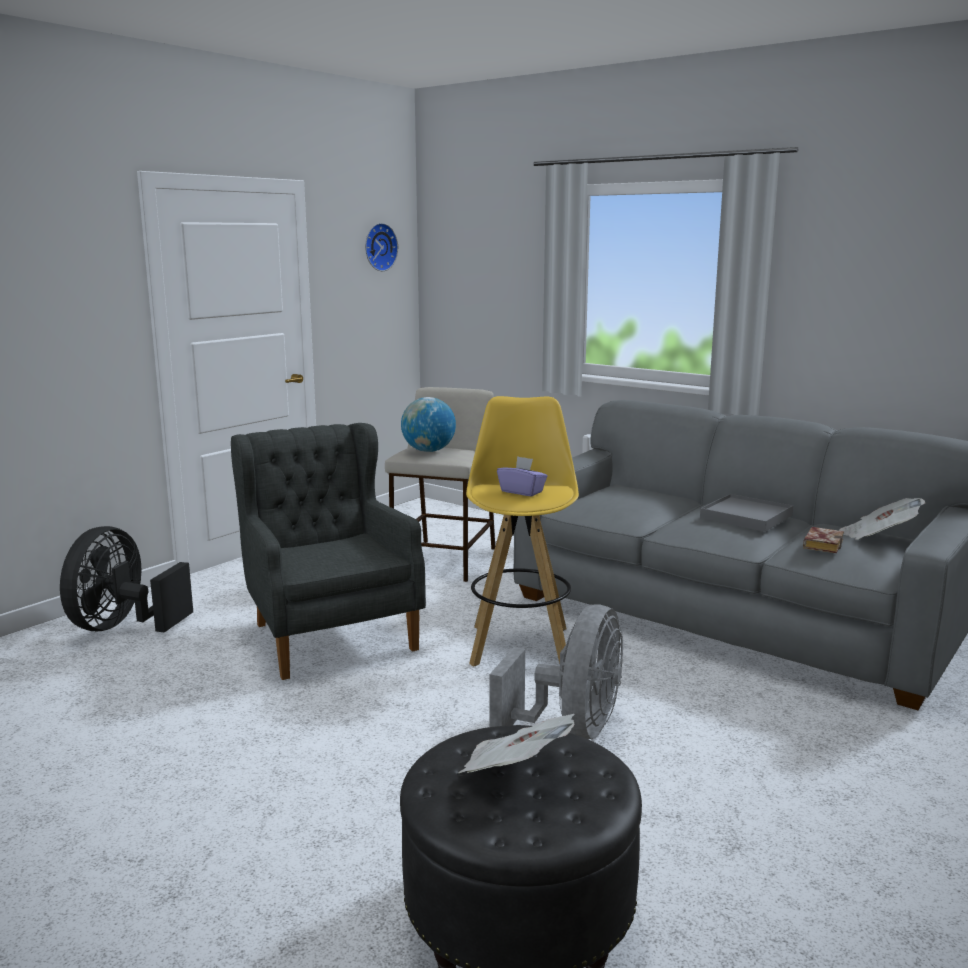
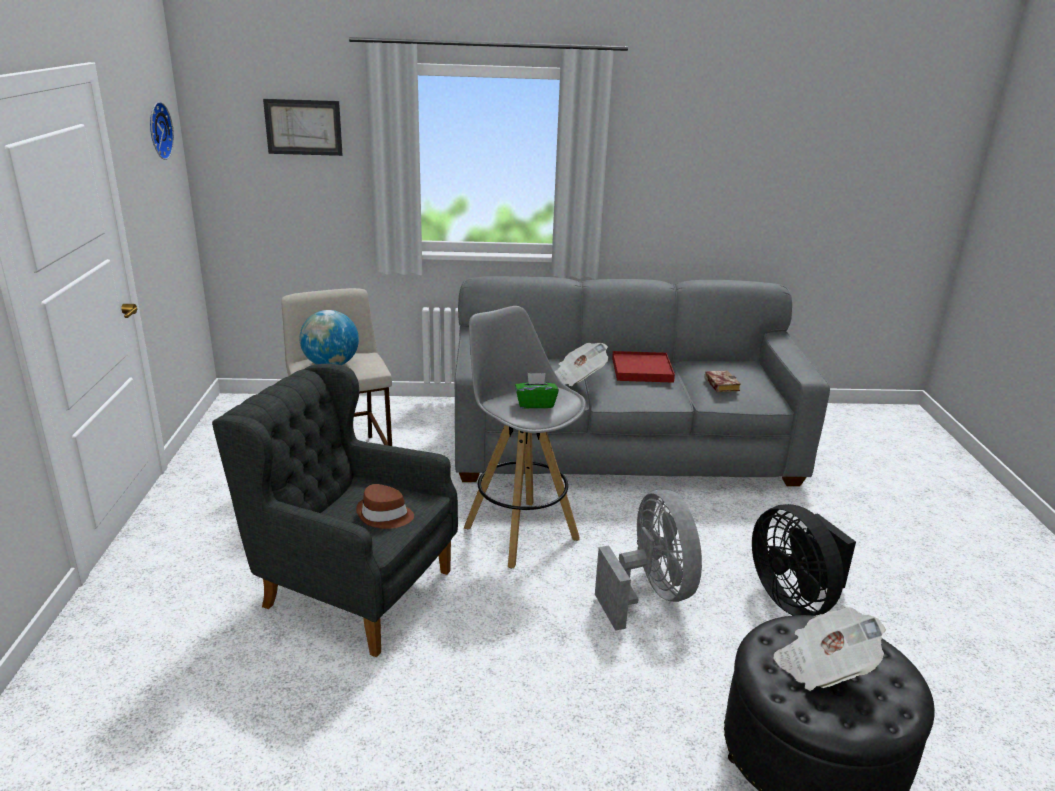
camera: 40 degrees left, 10 degrees up
black fan [60,526,193,633] -> black fan moved to [752,504,856,616]
yellow stool [466,396,579,666] -> grey stool [464,306,586,568]
purple tissue box [497,456,547,496] -> green tissue box [515,373,559,409]
grey tray [700,494,793,532] -> red tray [612,351,675,383]
newspaper [839,498,925,540] -> newspaper moved to [555,343,609,386]
none -> picture [263,99,343,156]
none -> brown hat [356,484,414,529]

